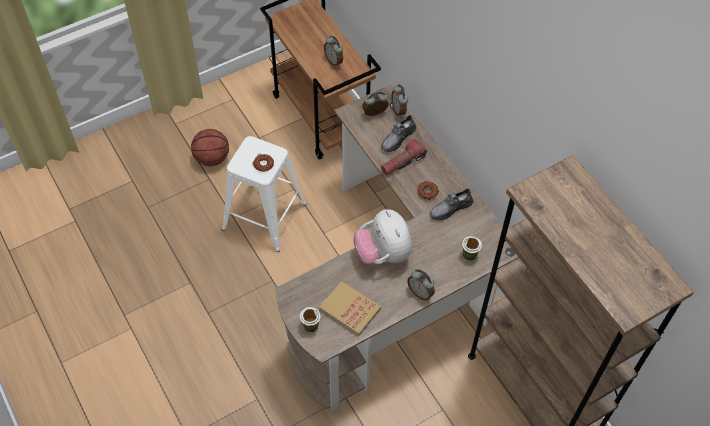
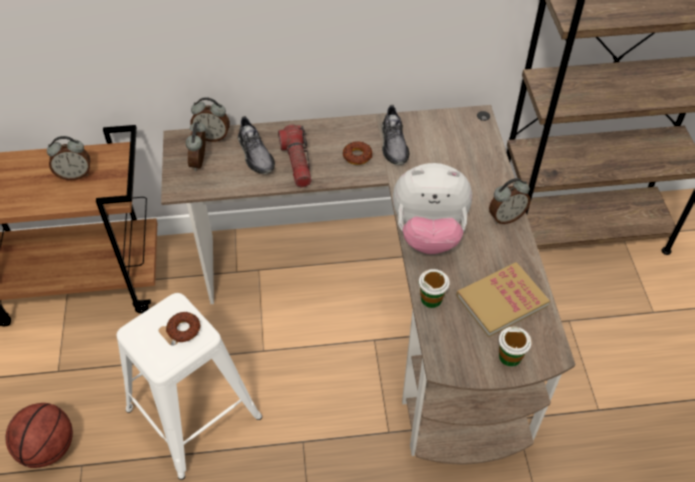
camera: 65 degrees left, 5 degrees down
cup [462,236,482,261] -> cup moved to [419,269,450,308]

